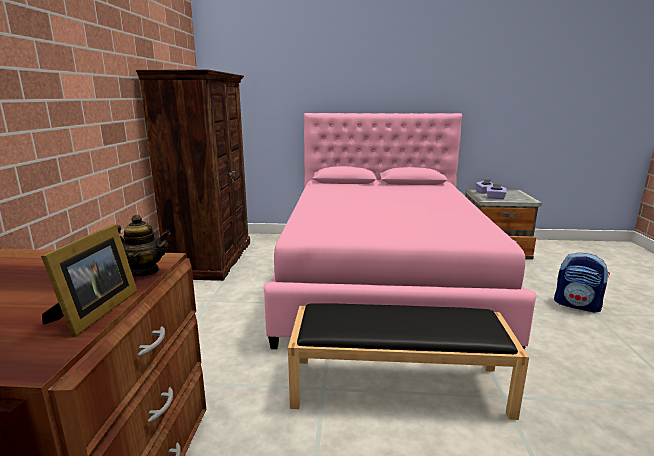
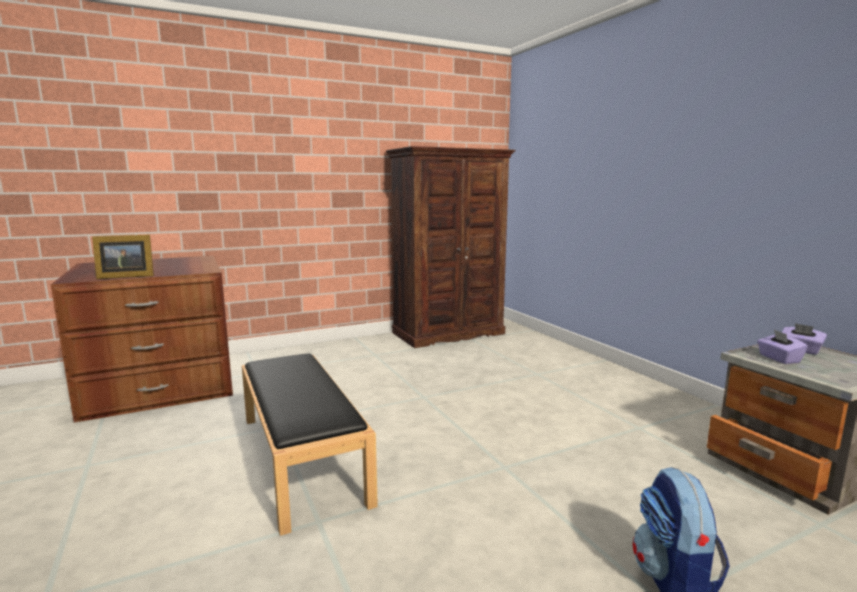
camera: 60 degrees right, 5 degrees down
teapot [117,215,171,277] -> none
pink bed [264,113,537,350] -> none

